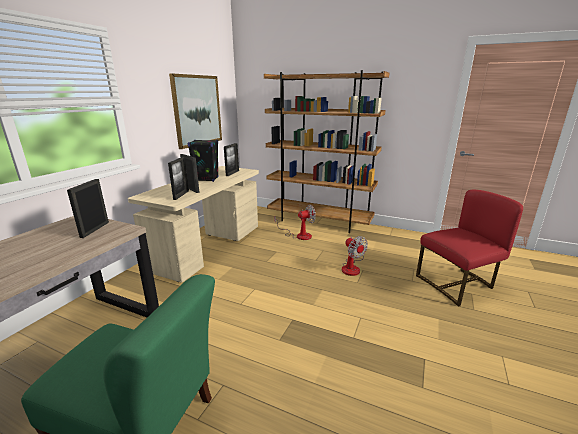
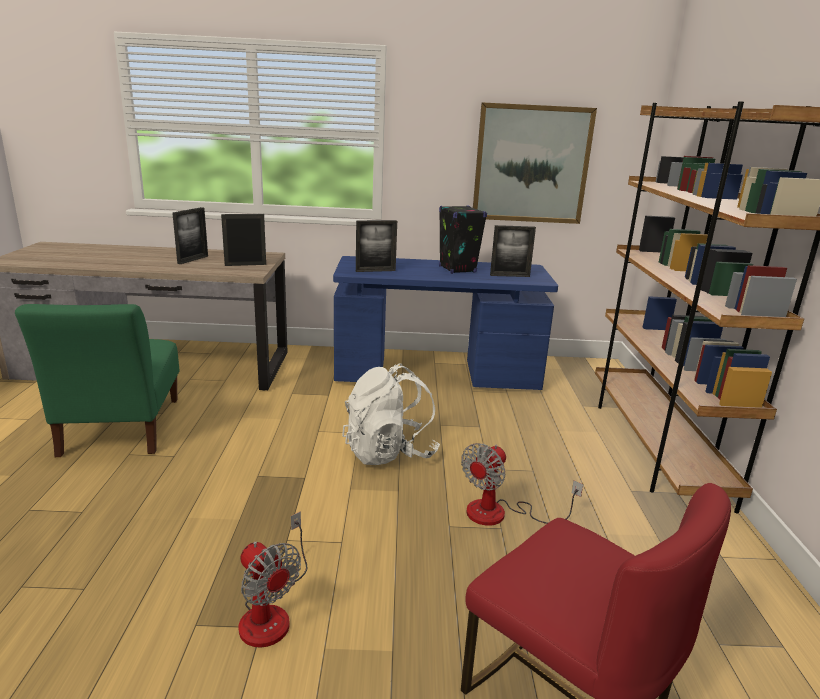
camera: 65 degrees right, 0 degrees up
beige desk [128,166,259,283] -> blue desk [333,256,558,390]
picture frame [180,154,200,193] -> picture frame moved to [172,207,208,264]
fan [274,205,316,240] -> fan moved to [238,511,307,648]
none -> white backpack [342,363,440,465]

